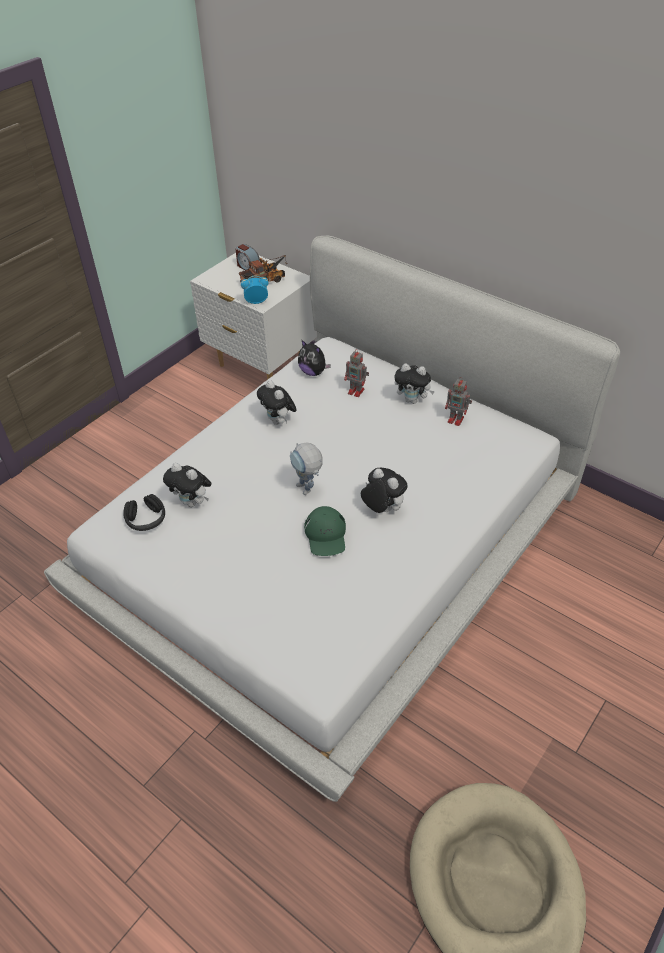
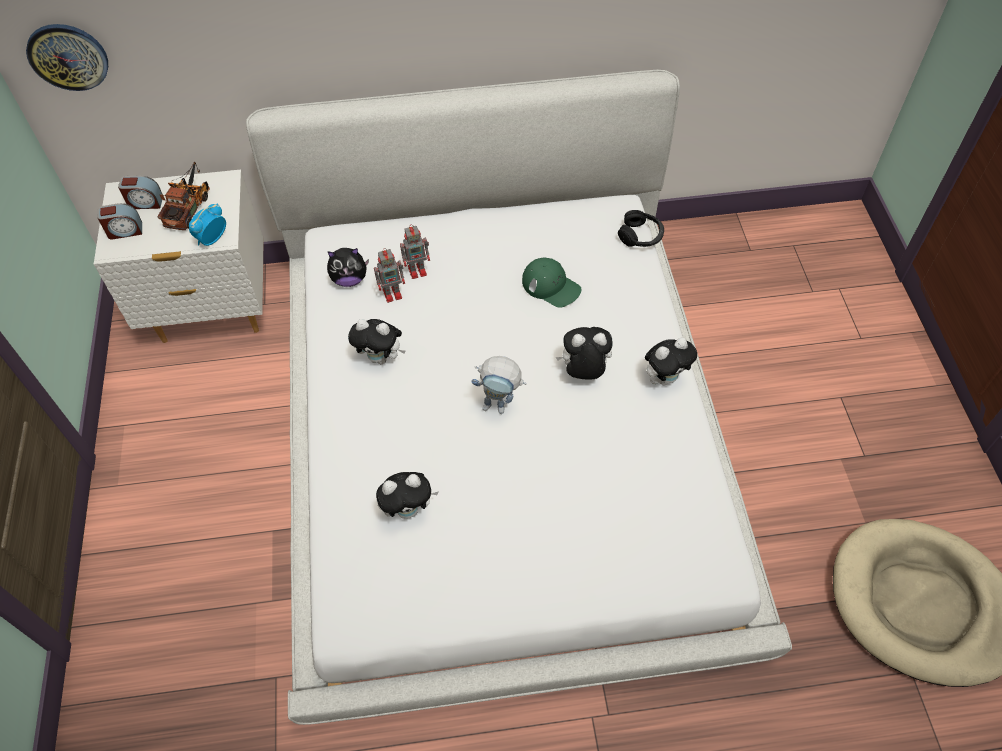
camera: 45 degrees left, 10 degrees up
black headphones [123,494,165,531] -> black headphones moved to [618,210,664,247]
green cap [304,506,346,556] -> green cap moved to [522,258,581,308]
plush toy [394,363,435,404] -> plush toy moved to [645,338,697,385]
toy robot [445,377,472,426] -> toy robot moved to [374,248,405,303]
none -> wall clock [26,24,108,91]
none -> alarm clock [97,203,142,240]

